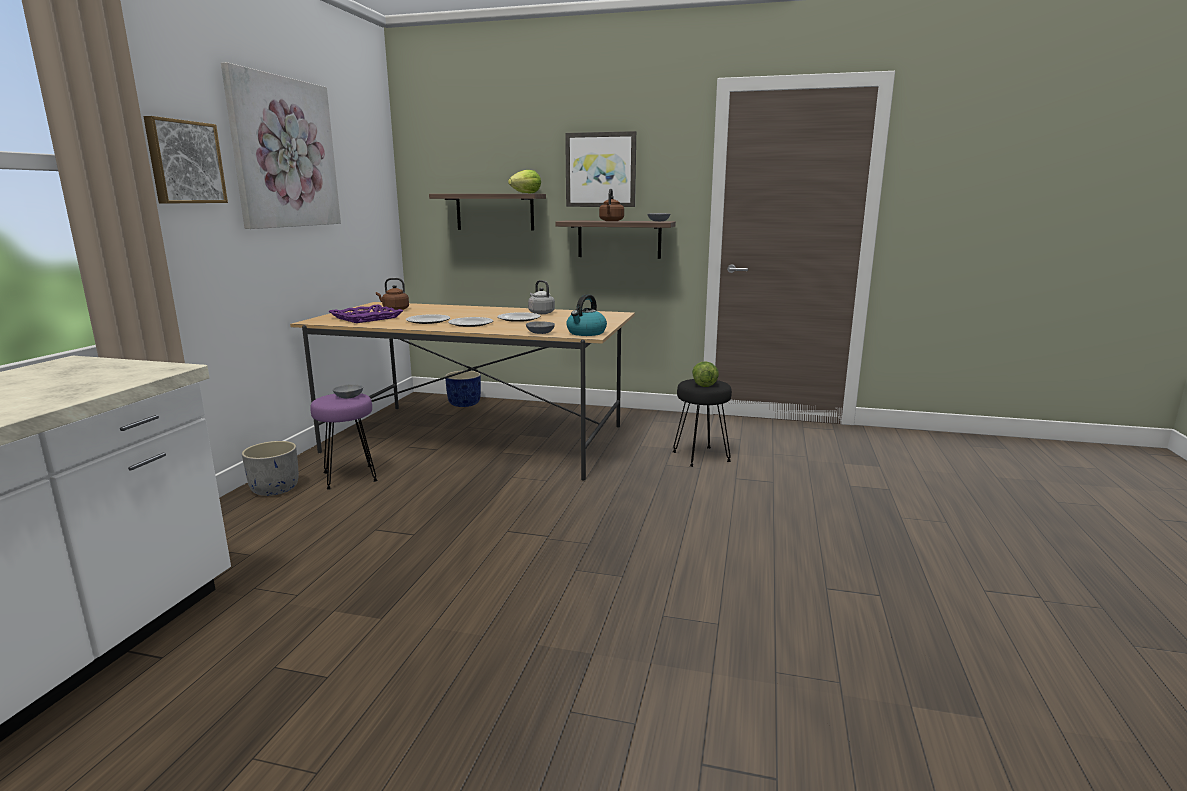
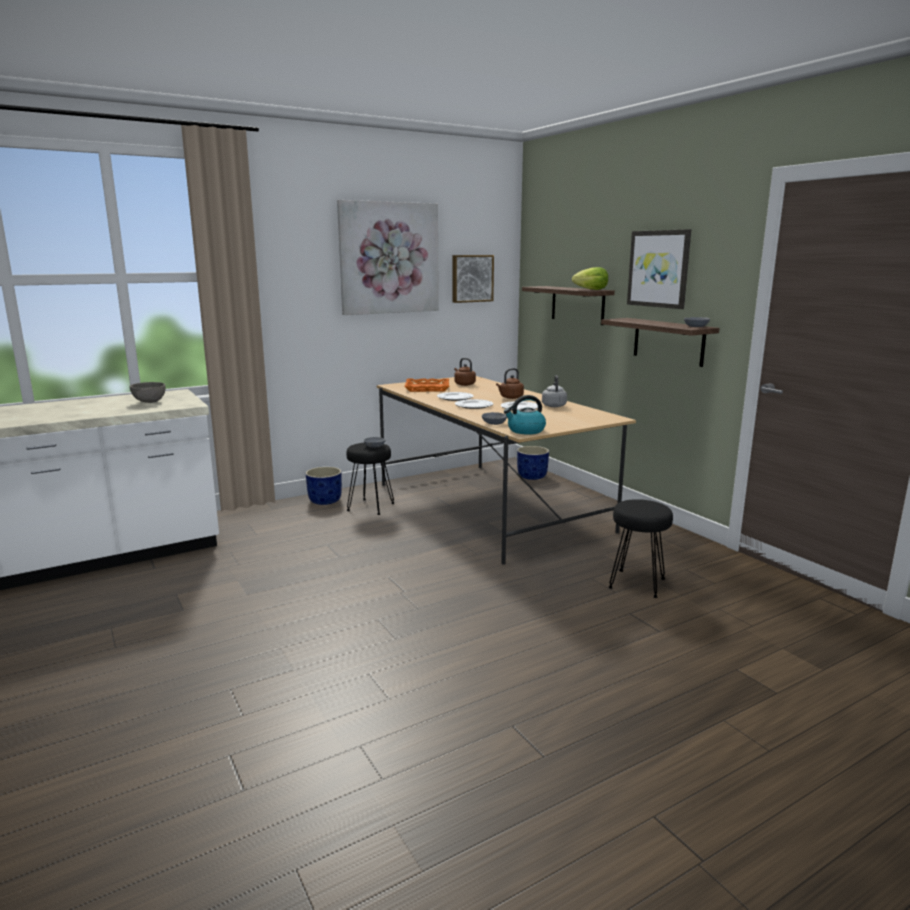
camera: 45 degrees right, 0 degrees up
picture [143,116,228,203] -> picture moved to [453,255,494,303]
grey planter [242,441,298,496] -> blue planter [306,467,342,505]
purple stool [310,393,378,490] -> black stool [346,443,395,515]
purple tray [328,304,403,323] -> orange tray [404,378,450,392]
brown kettle [599,189,624,221] -> brown kettle moved to [496,368,524,399]
lettuce [692,361,719,387] -> none
none -> grey bowl [130,382,166,403]

